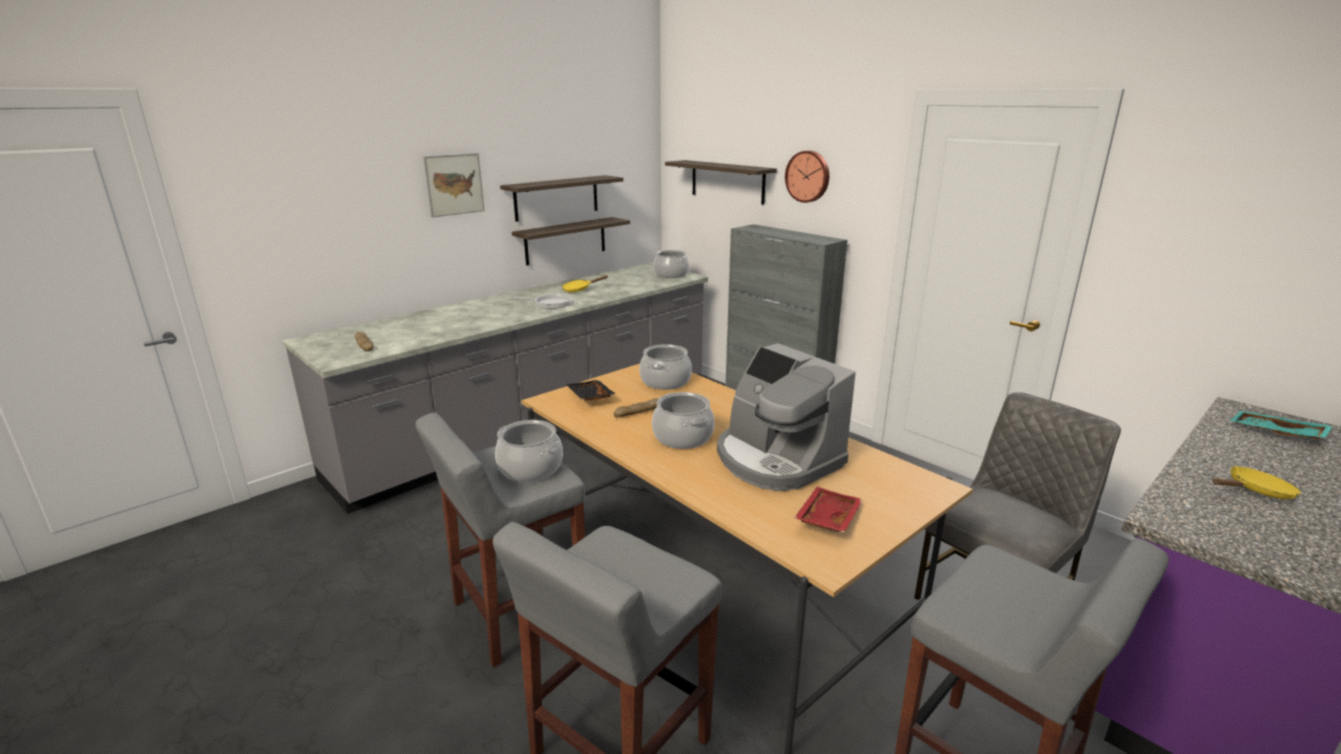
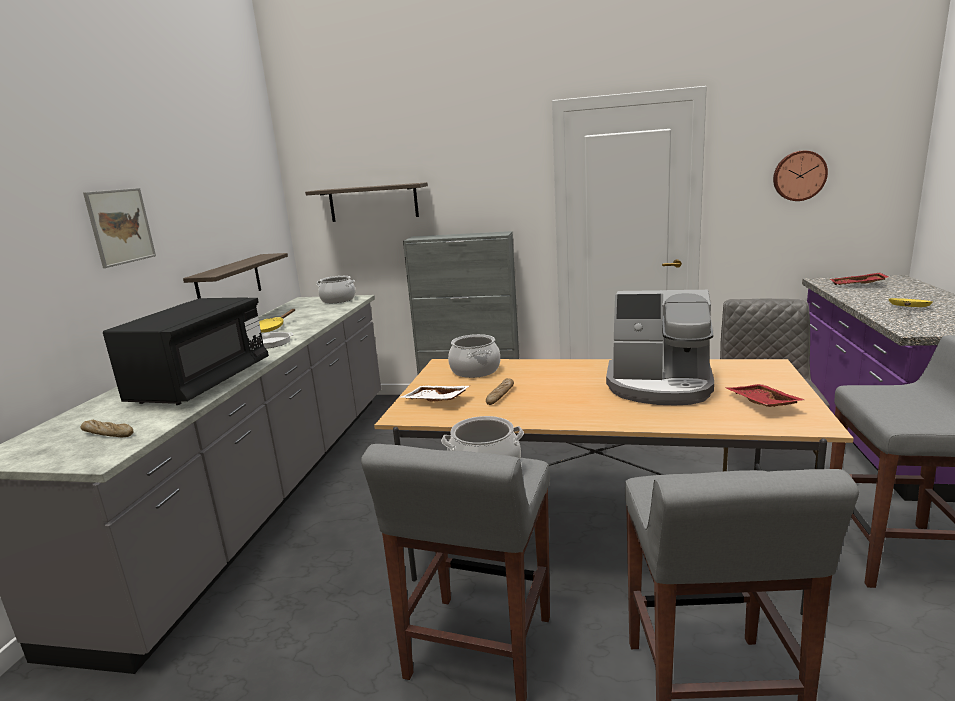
camera: 35 degrees left, 5 degrees down
shelf [500,175,623,222] -> none
black tray [566,380,616,401] -> white tray [401,386,470,402]
cooking pot [652,392,715,449] -> none
wall clock [785,151,829,203] -> wall clock moved to [773,151,828,201]
turquoise tray [1230,411,1333,439] -> red tray [830,273,888,285]
none -> black microwave [103,297,269,405]

